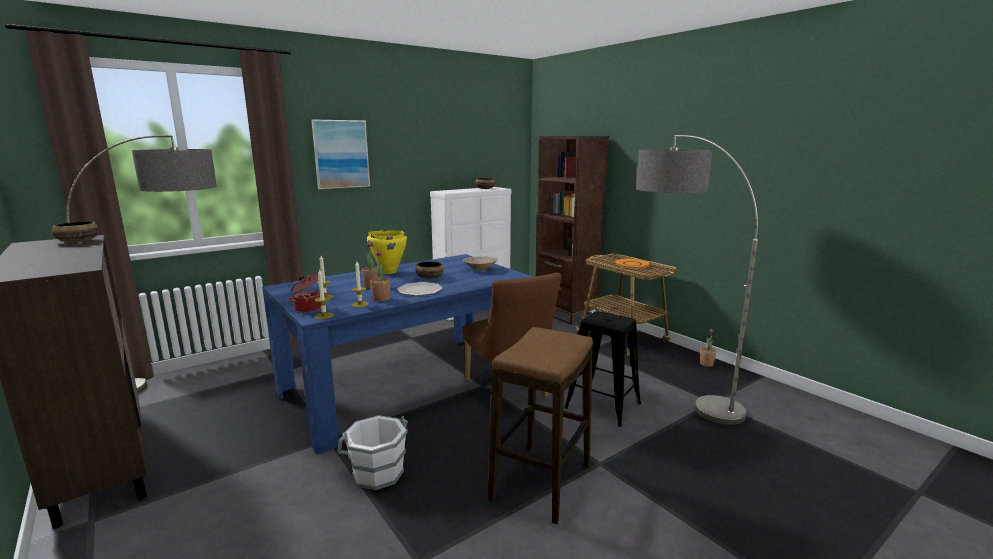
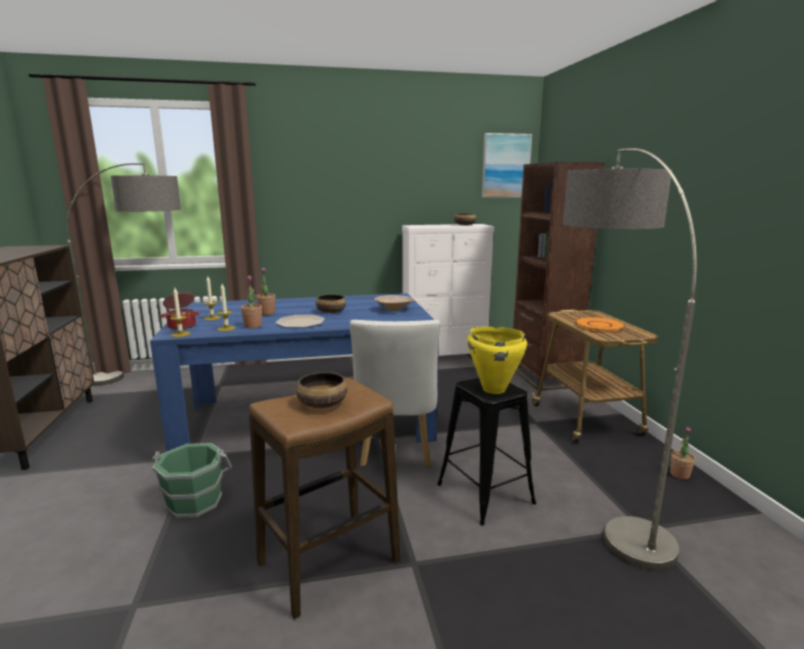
camera: 25 degrees right, 0 degrees up
bowl [52,221,98,242] -> bowl moved to [296,372,347,408]
picture [311,119,370,189] -> picture moved to [481,133,532,198]
white bucket [338,415,408,490] -> green bucket [152,443,232,518]
yellow cooking pot [367,230,407,274] -> yellow cooking pot moved to [467,327,527,394]
brown chair [462,272,561,397] -> white chair [349,320,441,467]

